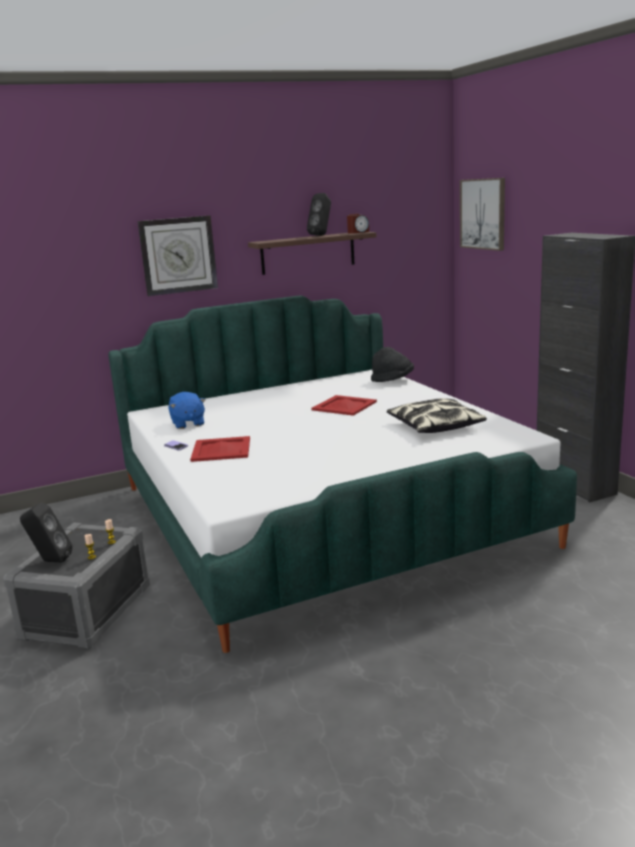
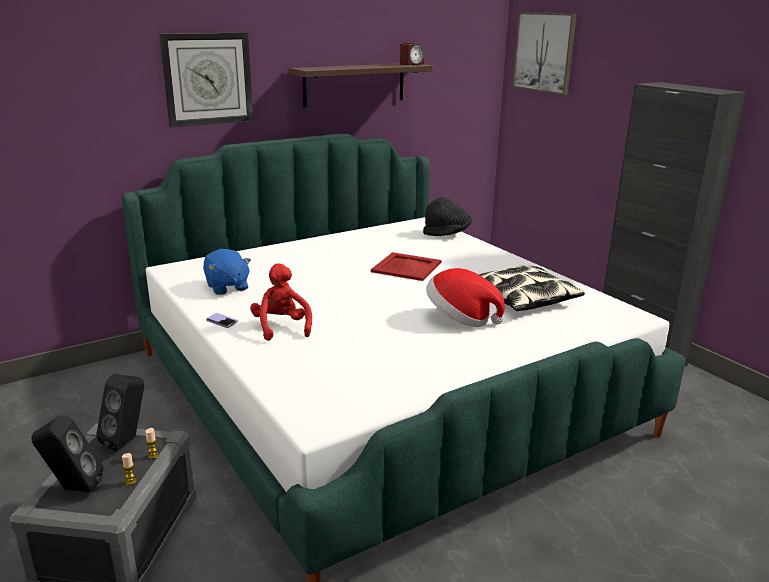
camera: 10 degrees left, 5 degrees up
red tray [190,436,250,462] -> red plush toy [250,263,312,341]
black speaker [307,193,331,236] -> black speaker moved to [96,374,144,451]
none -> hat [426,268,505,327]

